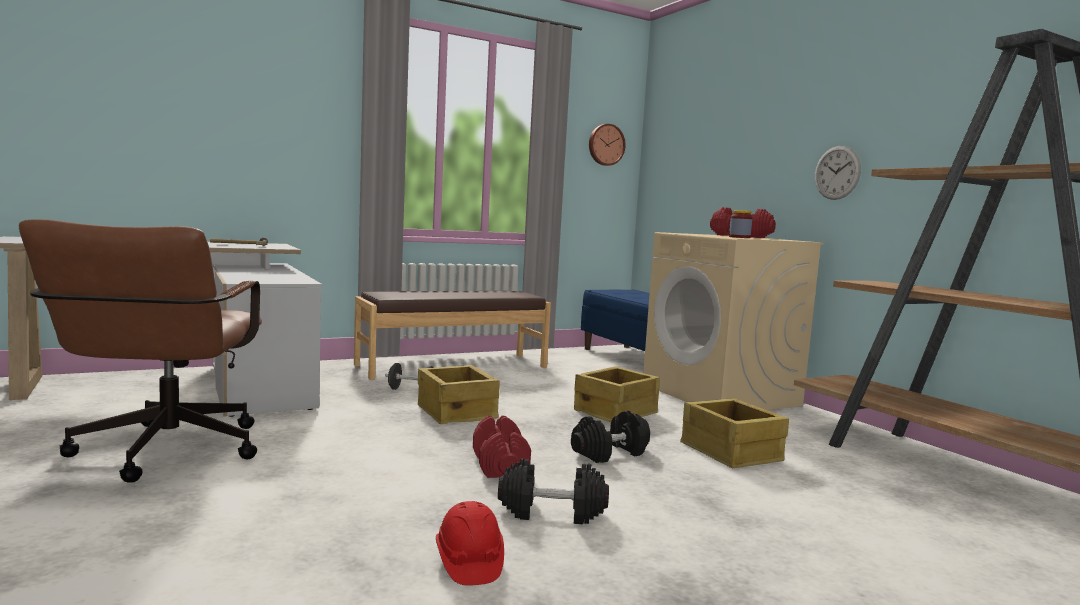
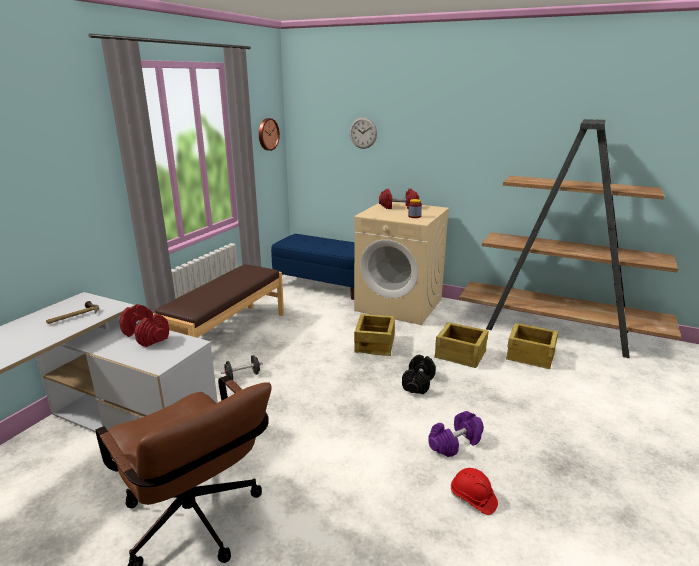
camera: 35 degrees left, 15 degrees up
crate [418,365,500,424] -> crate moved to [506,323,558,369]
red dumbbell [473,415,531,478] -> red dumbbell moved to [119,304,169,347]
black dumbbell [498,459,609,524] -> purple dumbbell [428,411,484,457]
wall clock [815,146,861,200] -> wall clock moved to [350,117,377,149]

